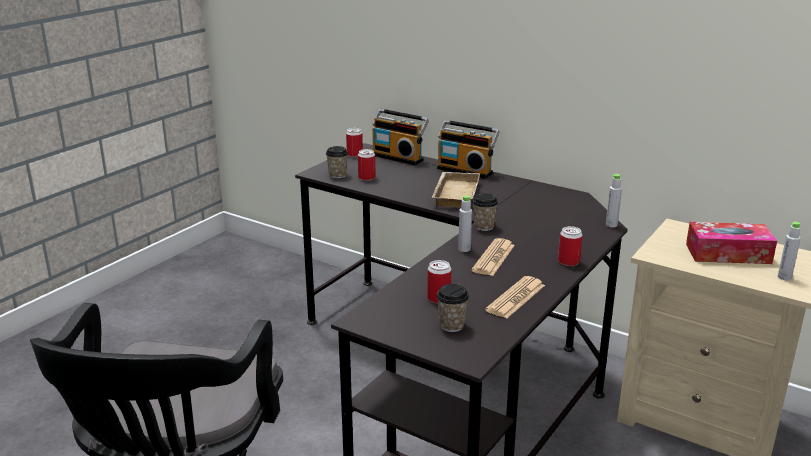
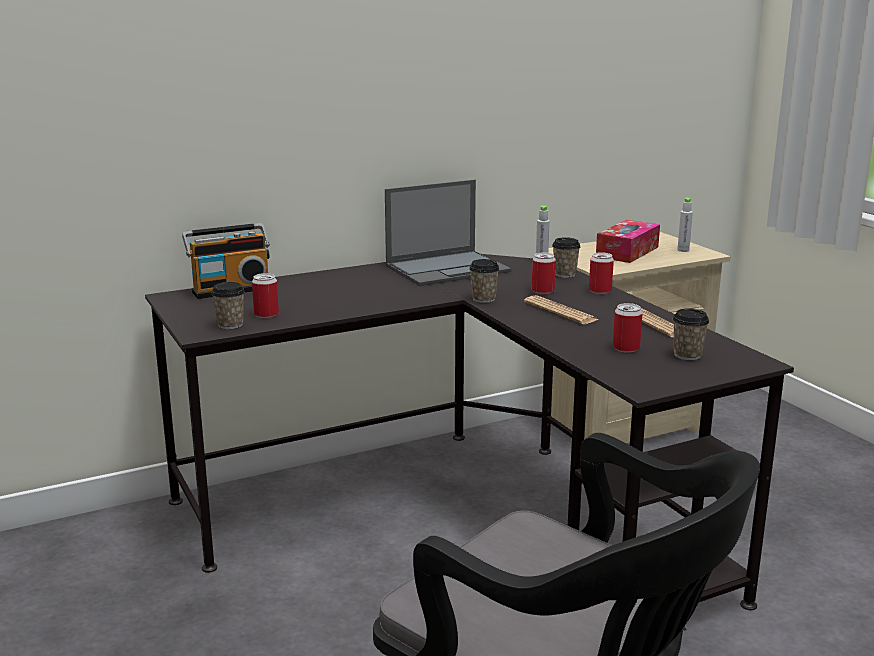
camera: 60 degrees left, 5 degrees down
can [346,128,363,157] -> can moved to [532,253,556,294]
beige tray [432,172,480,208] -> none
radio [437,120,499,179] -> none
grey bottle [458,195,472,252] -> none
none -> laptop [385,179,511,286]
none -> cup [552,237,580,278]

